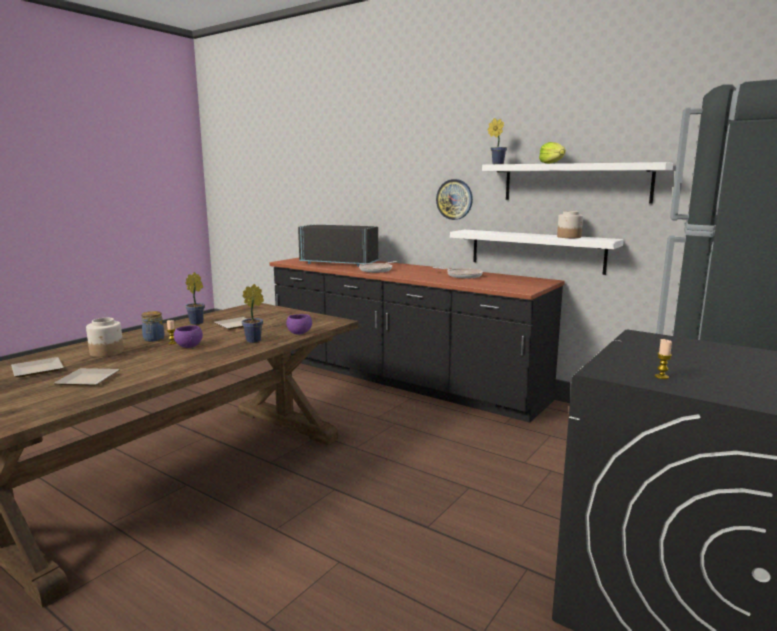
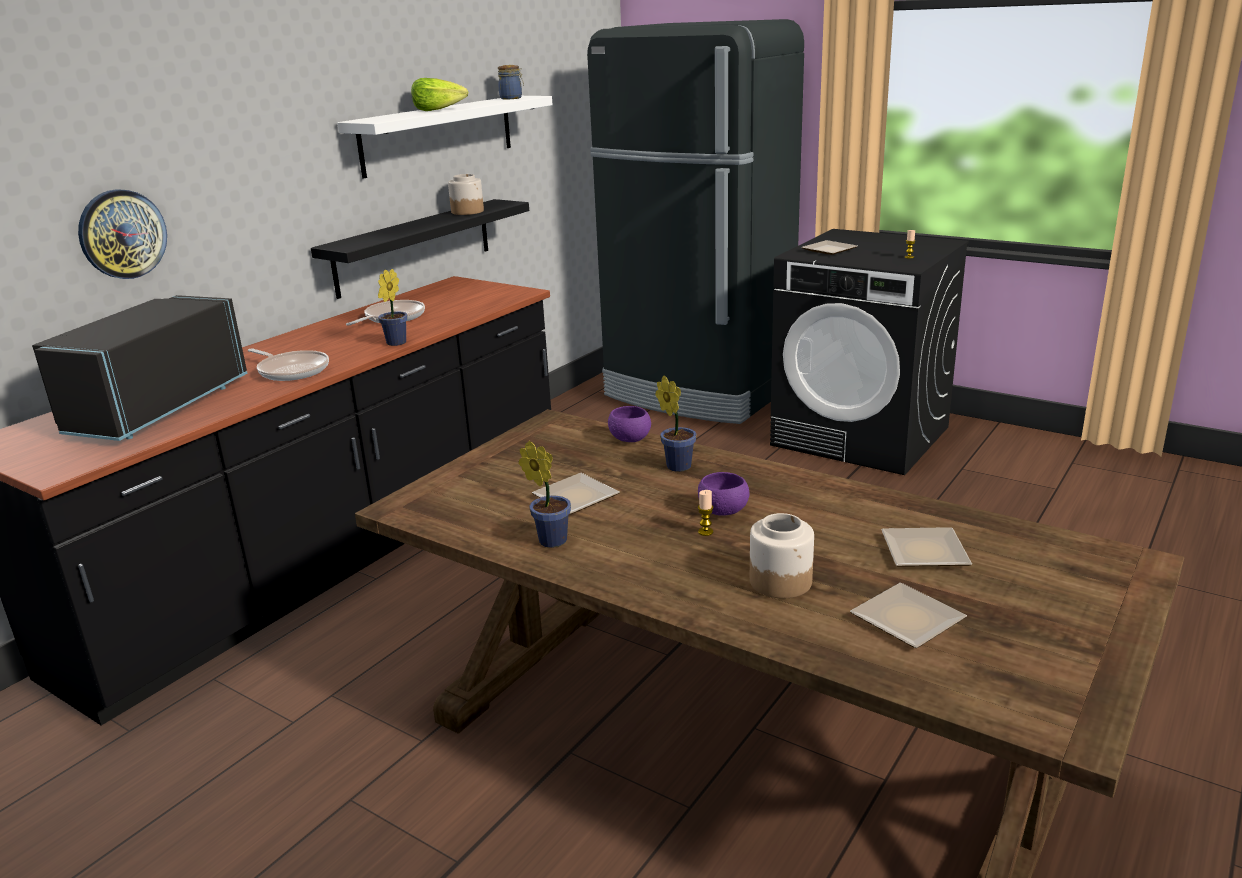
camera: 90 degrees left, 10 degrees up
jar [141,311,165,342] -> jar moved to [498,65,524,99]
wall clock [436,179,473,220] -> wall clock moved to [78,189,167,279]
white shelf [450,230,624,275] -> black shelf [311,199,529,299]
potted plant [488,118,507,164] -> potted plant moved to [378,269,408,346]
none -> plate [801,240,858,255]

